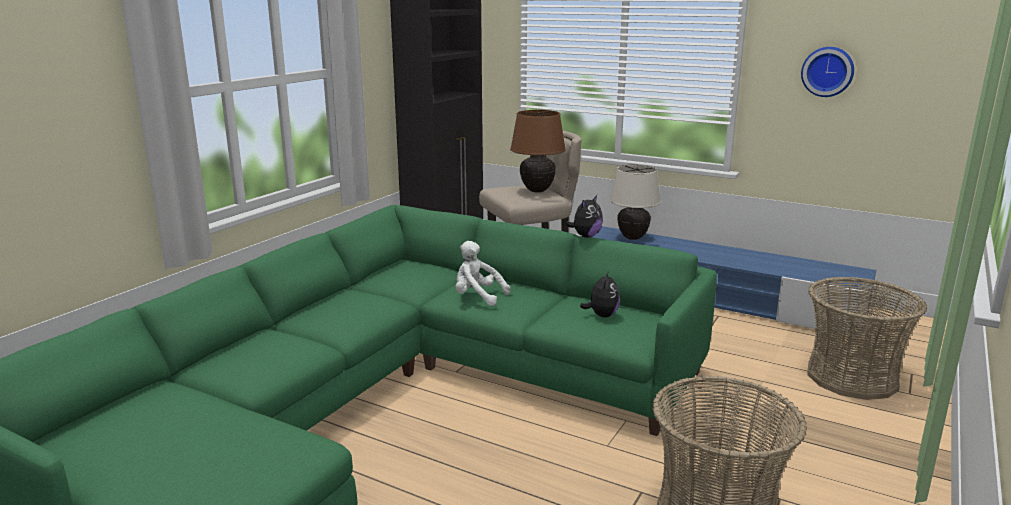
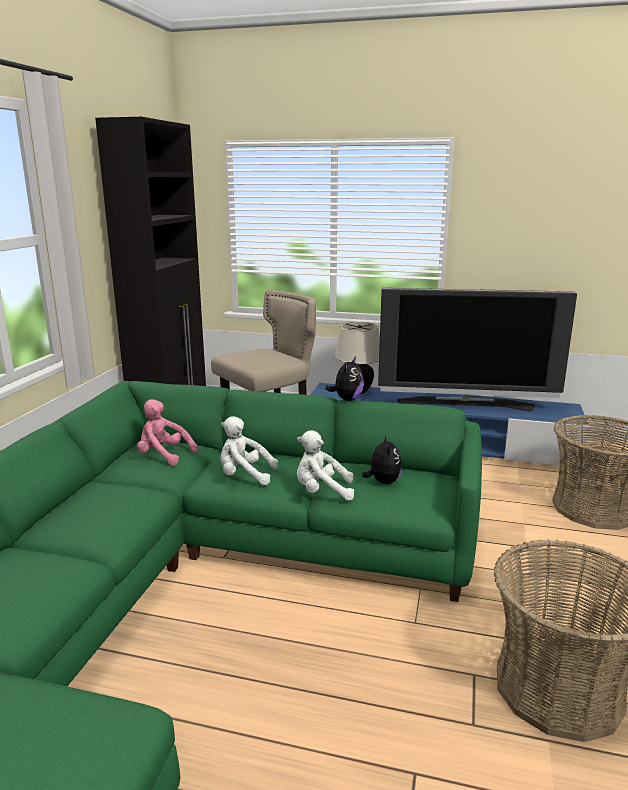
camera: 15 degrees left, 0 degrees up
brown table lamp [510,110,566,193] -> none
wall clock [801,47,854,97] -> none
none -> pink plush toy [137,399,197,465]
none -> white plush toy [297,430,354,501]
none -> television [378,288,577,412]

